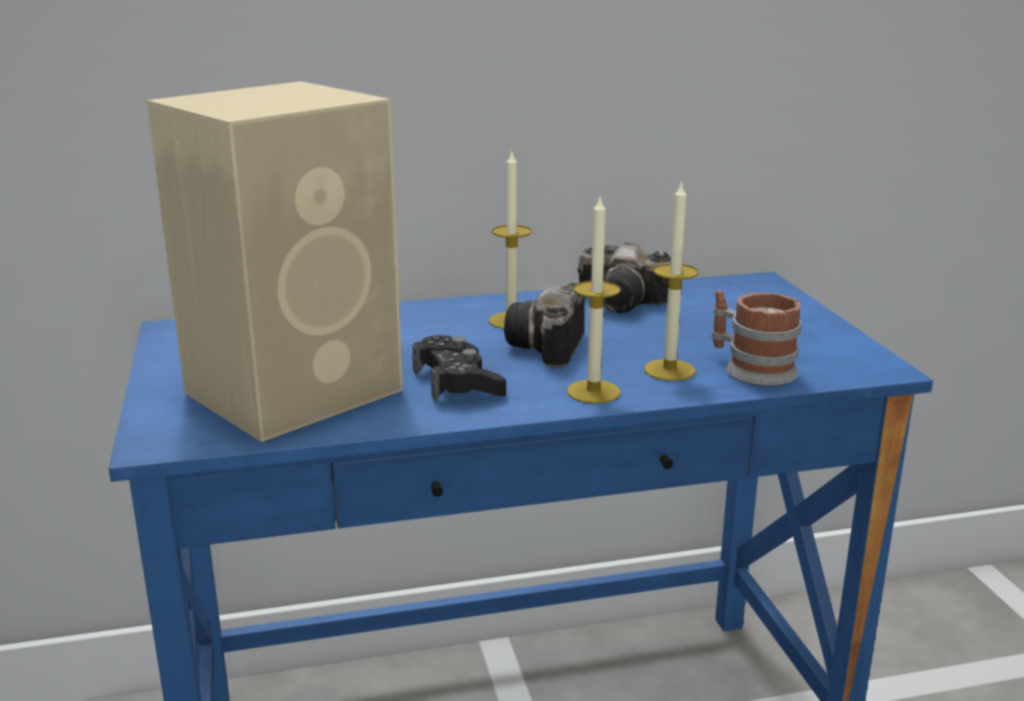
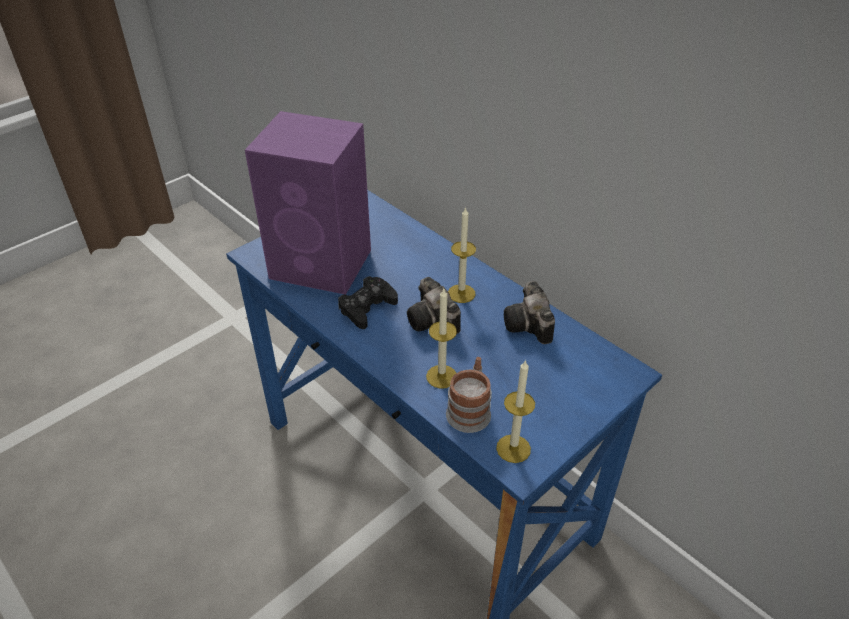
camera: 60 degrees right, 20 degrees up
beige speaker [147,81,403,442] -> purple speaker [245,111,371,294]
camera [504,283,585,368] -> camera turned 105 degrees counterclockwise [407,277,461,334]
candle [567,194,621,404] -> candle moved to [496,360,535,463]

